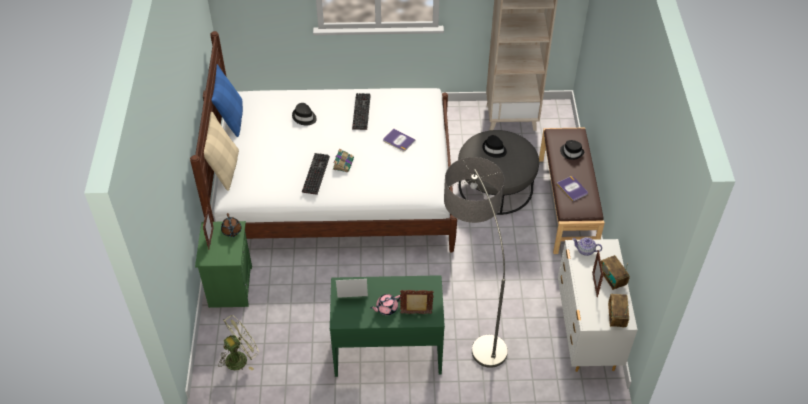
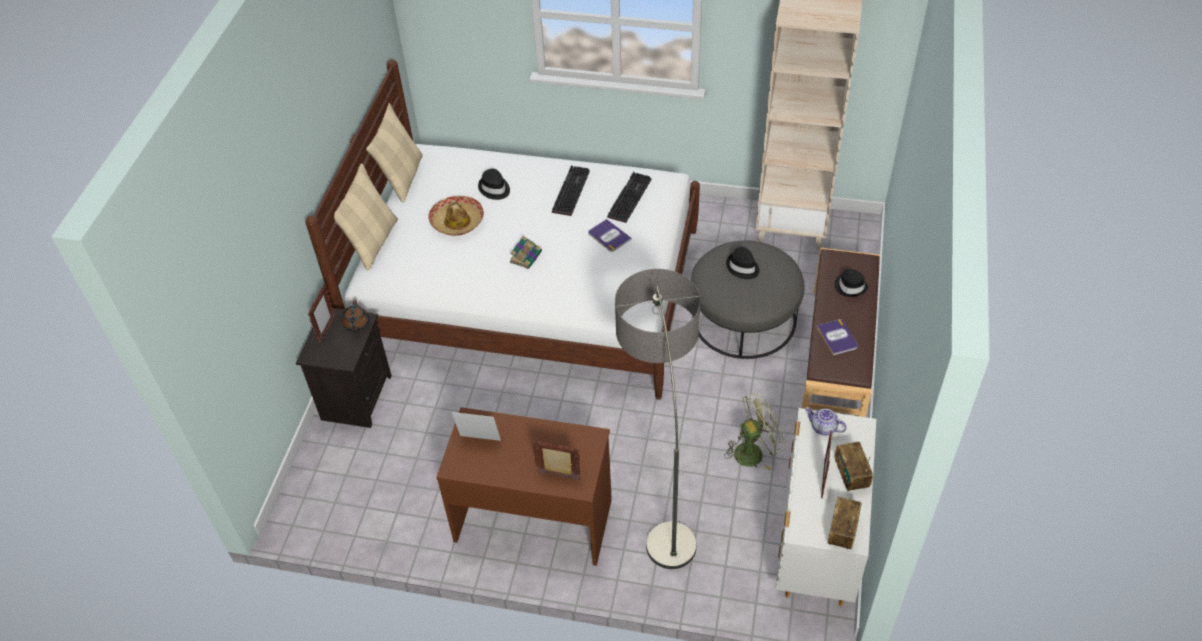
camera: 15 degrees right, 0 degrees up
green nightstand [195,221,252,308] -> black nightstand [296,308,392,428]
blue pillow [211,64,243,137] -> beige pillow [366,103,423,203]
green fan [218,315,259,371] -> green fan moved to [724,393,786,471]
keyboard [302,153,330,195] -> keyboard moved to [607,172,651,223]
green desk [330,275,445,377] -> brown desk [436,407,612,566]
pink teapot [370,294,400,315] -> none
none -> hat [428,196,484,236]

